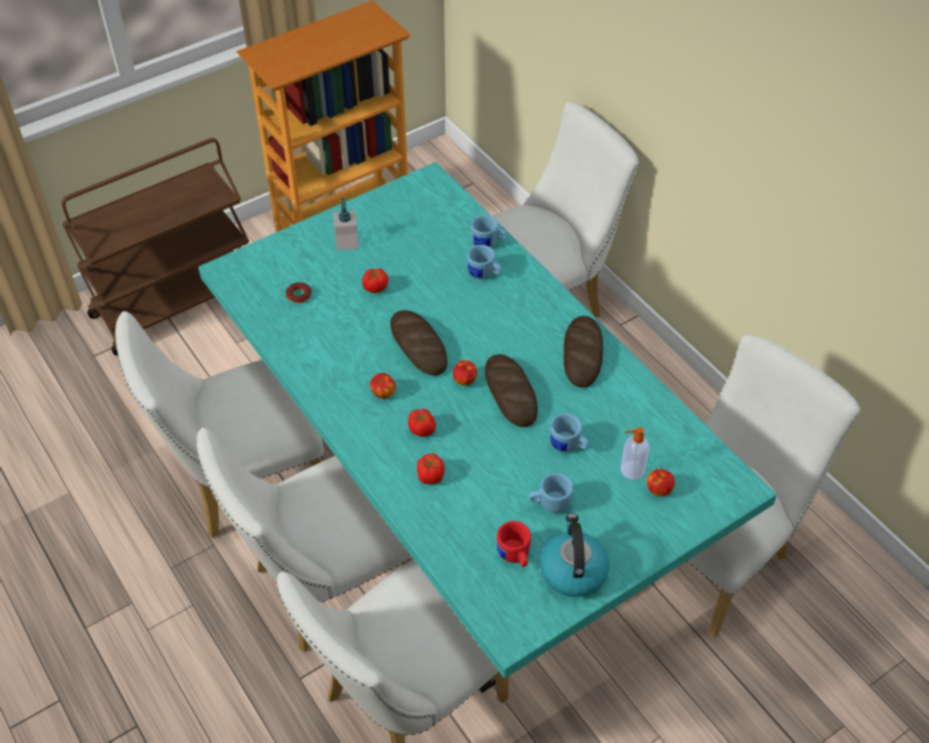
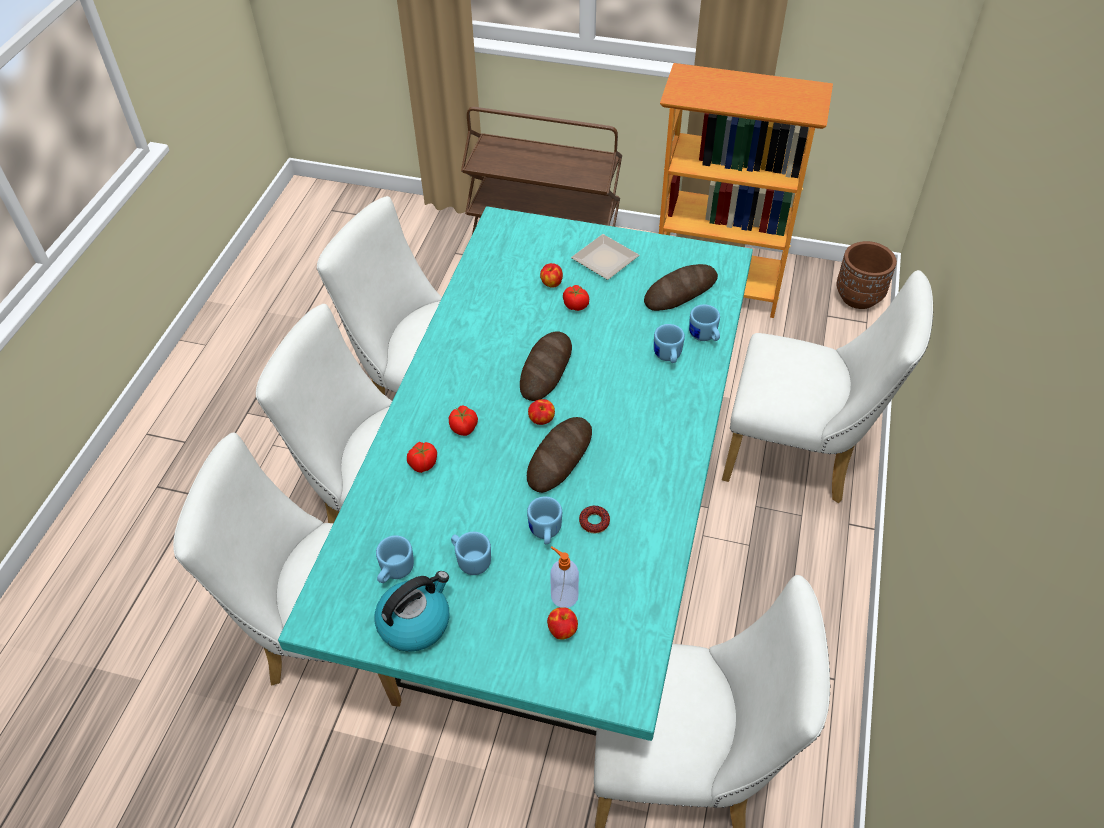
camera: 50 degrees right, 0 degrees up
donut [286,282,312,304] -> donut moved to [579,506,610,534]
soap dispenser [333,198,359,251] -> plate [571,234,639,280]
apple [370,373,396,399] -> apple moved to [540,263,563,288]
red mug [497,521,531,567] -> blue mug [376,535,414,583]
bread [564,316,603,388] -> bread moved to [644,264,718,311]
none -> brown planter [836,241,897,309]

